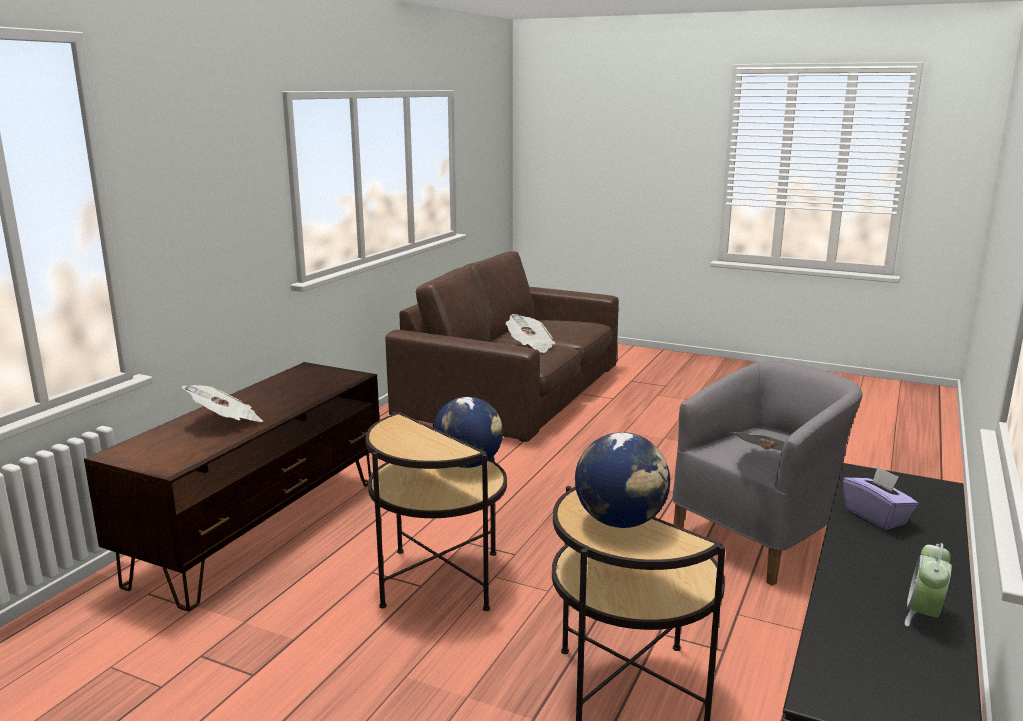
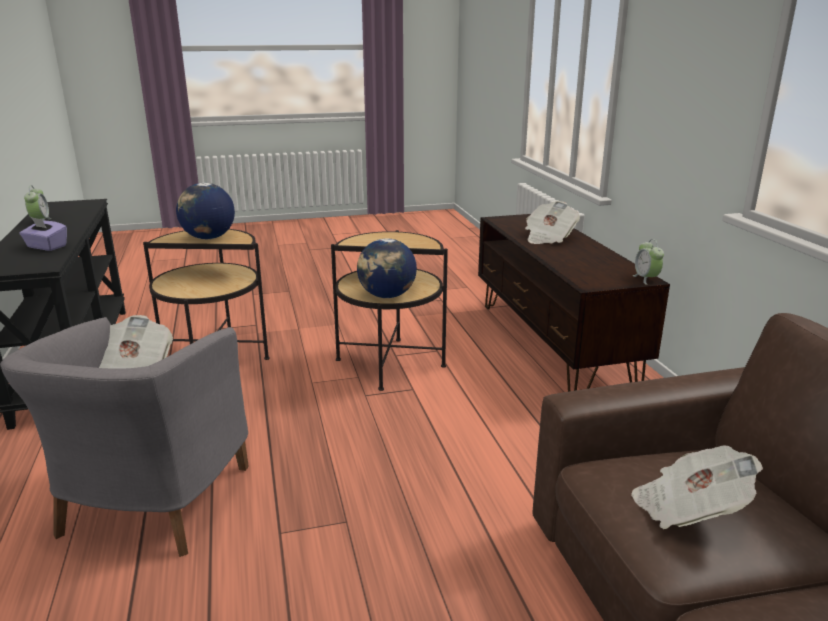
camera: 140 degrees right, 5 degrees up
none -> alarm clock [633,239,664,285]

